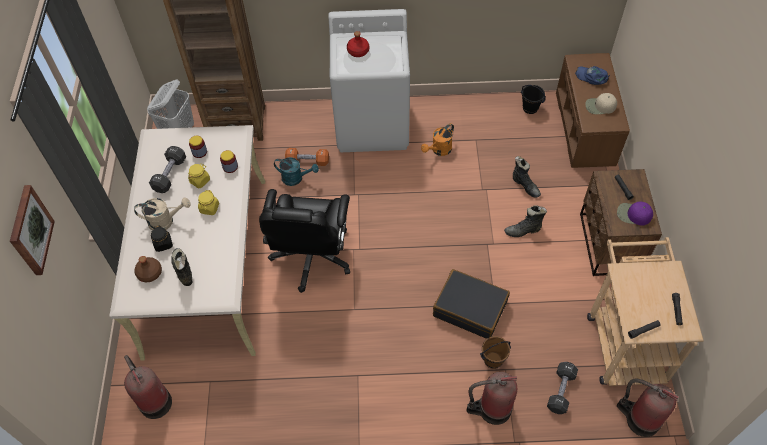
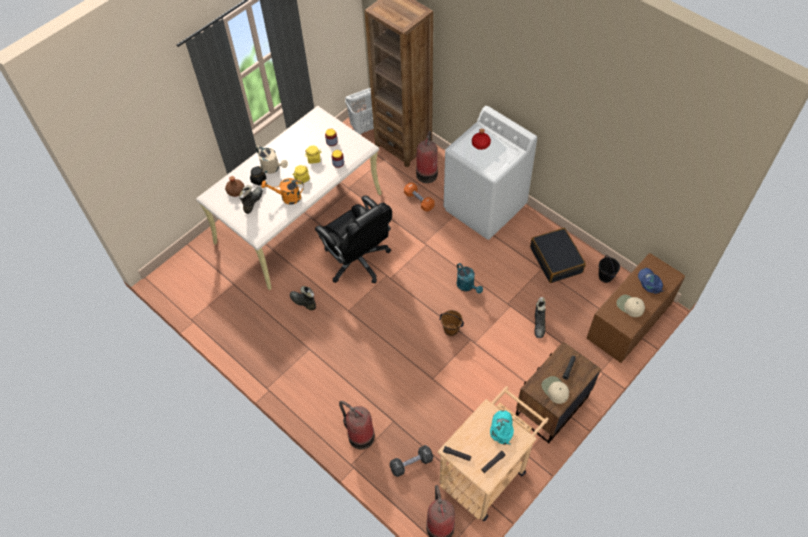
camera: 45 degrees right, 0 degrees up
picture [10,185,55,275] -> none
fire extinguisher [124,355,172,419] -> fire extinguisher moved to [416,131,438,183]
black dumbbell [149,146,186,193] -> none
black office chair [259,189,350,293] -> black office chair turned 90 degrees counterclockwise [315,195,392,284]
turquoise watering can [274,157,319,186] -> turquoise watering can moved to [456,263,483,293]
orange watering can [421,123,454,156] -> orange watering can moved to [261,178,304,205]
black suitcase [433,269,510,339] -> black suitcase moved to [530,228,586,283]
brown bucket [480,336,511,369] -> brown bucket moved to [439,310,464,336]
black boot [504,205,547,237] -> black boot moved to [290,286,316,310]
purple cap [617,202,653,225] -> beige cap [542,376,569,404]
none -> turquoise cap [490,410,514,445]

